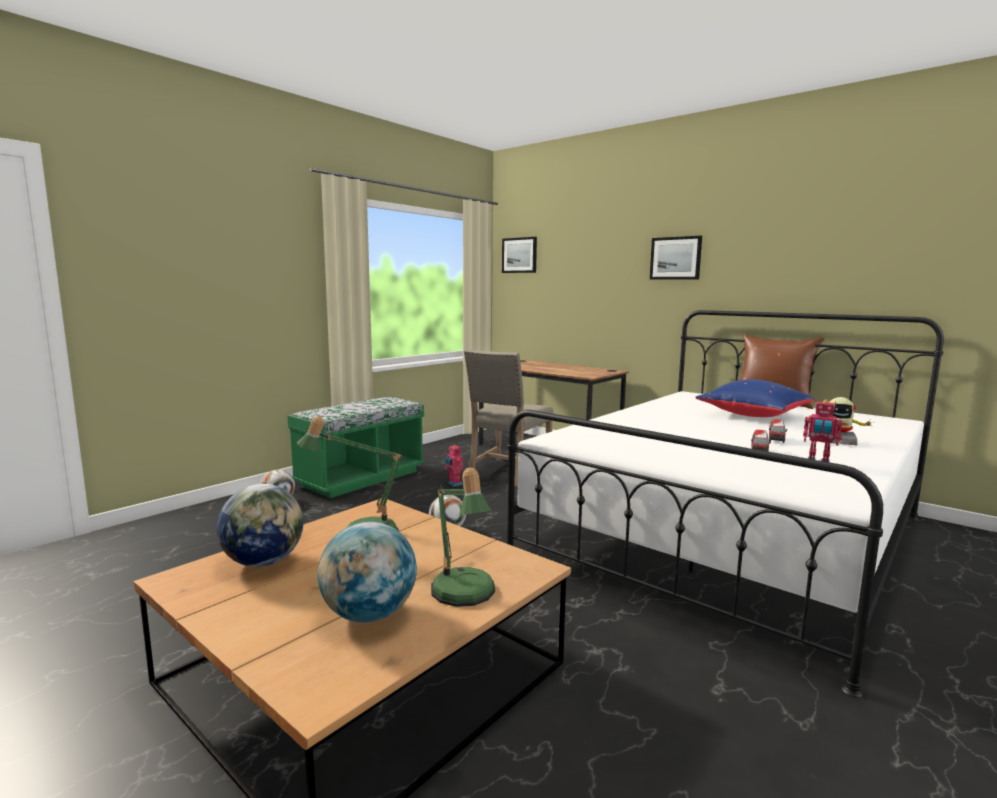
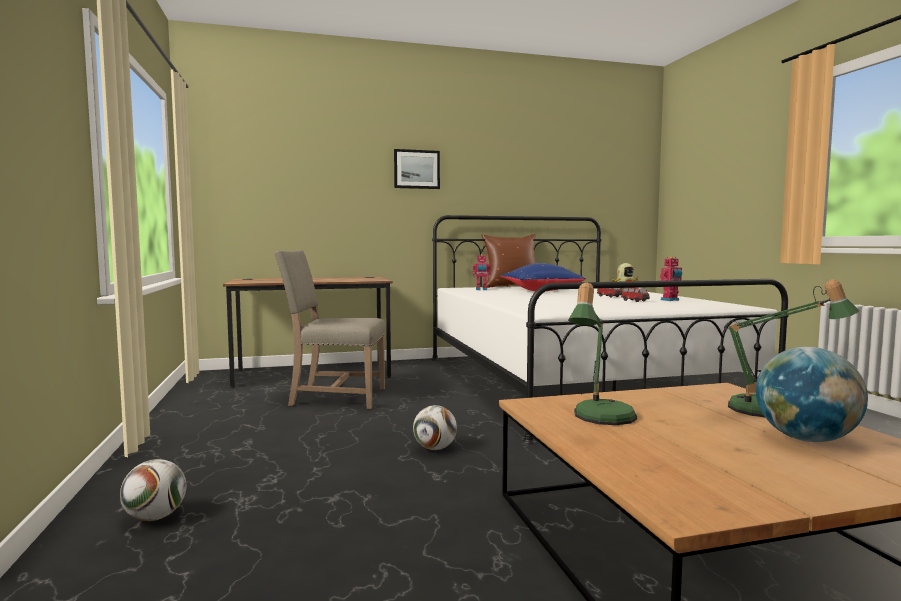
camera: 55 degrees left, 5 degrees down
globe [217,484,303,567] -> none
green bench [287,397,425,498] -> none
toy robot [445,445,463,487] -> toy robot moved to [473,254,491,290]
beige chair [464,349,553,486] -> beige chair turned 120 degrees clockwise [274,250,386,409]
picture [502,237,537,273] -> none

